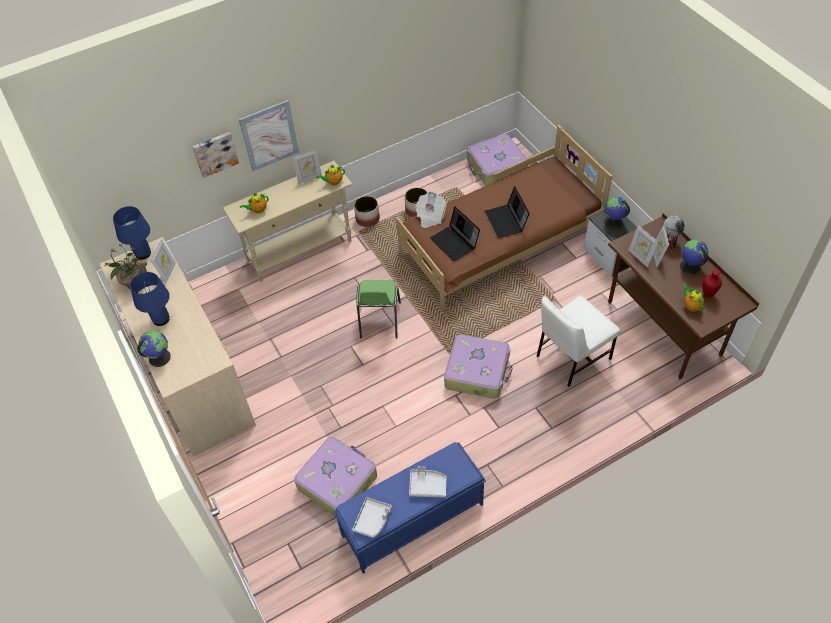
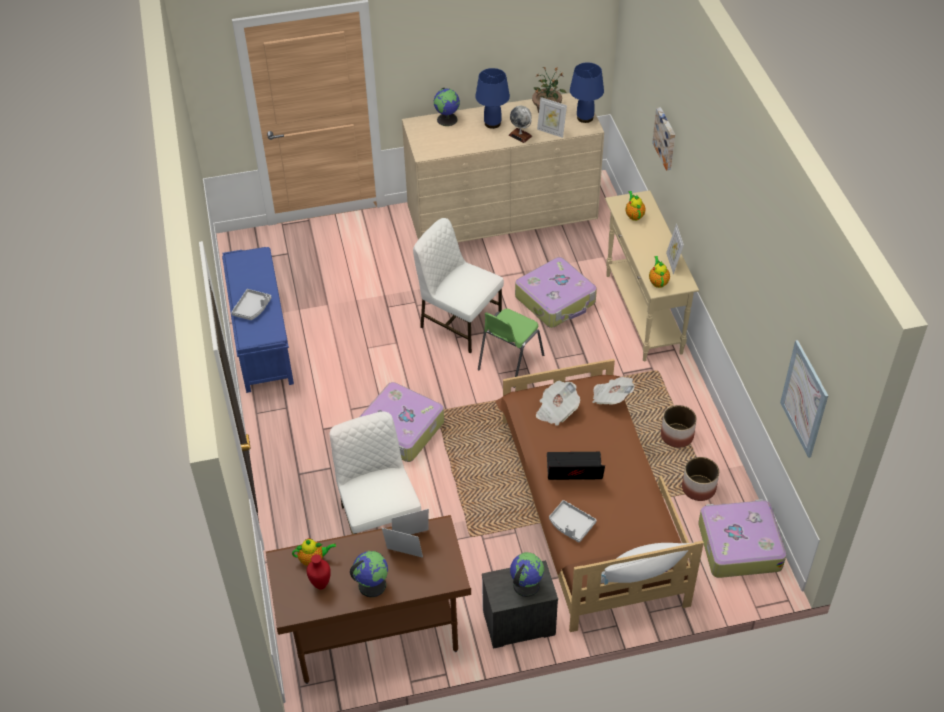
camera: 105 degrees right, 5 degrees down
picture [239,100,299,171] -> picture moved to [780,340,828,458]
suitcase [294,437,377,516] -> suitcase moved to [515,257,597,328]
grey tray [352,497,392,538] -> grey tray moved to [549,500,597,542]
planter [354,196,380,227] -> planter moved to [682,457,719,501]
green chair [356,280,401,339] -> green chair turned 75 degrees counterclockwise [478,309,544,388]
laptop [430,206,480,261] -> newspaper [536,381,580,426]
globe [664,214,685,250] -> globe moved to [509,106,532,143]
none -> white chair [413,218,504,354]
none -> white pillow [601,543,691,583]

